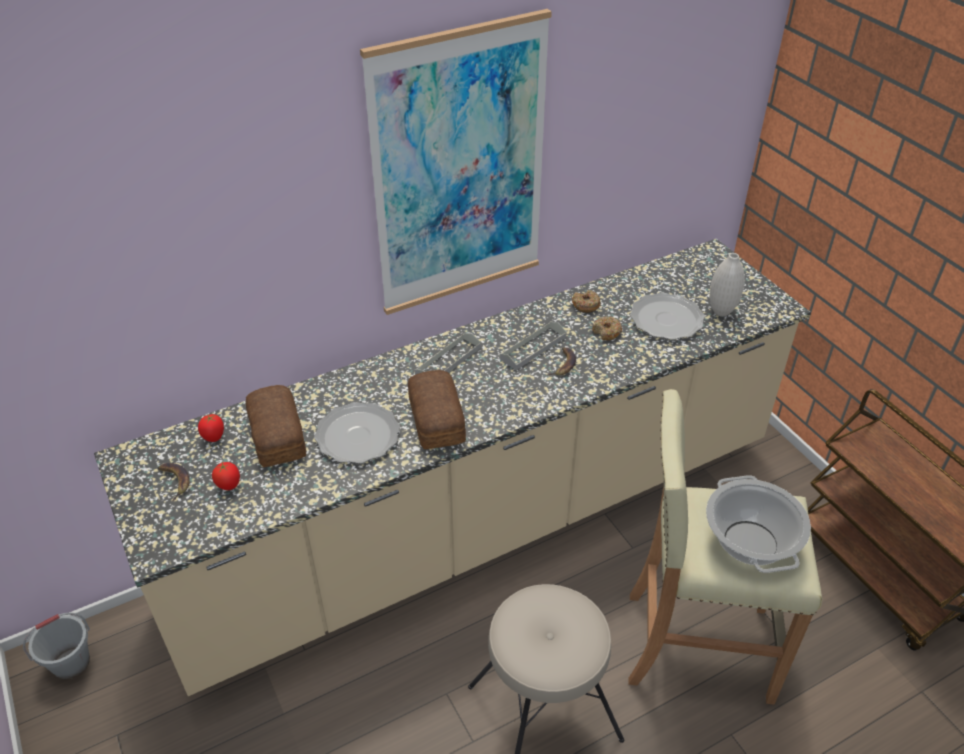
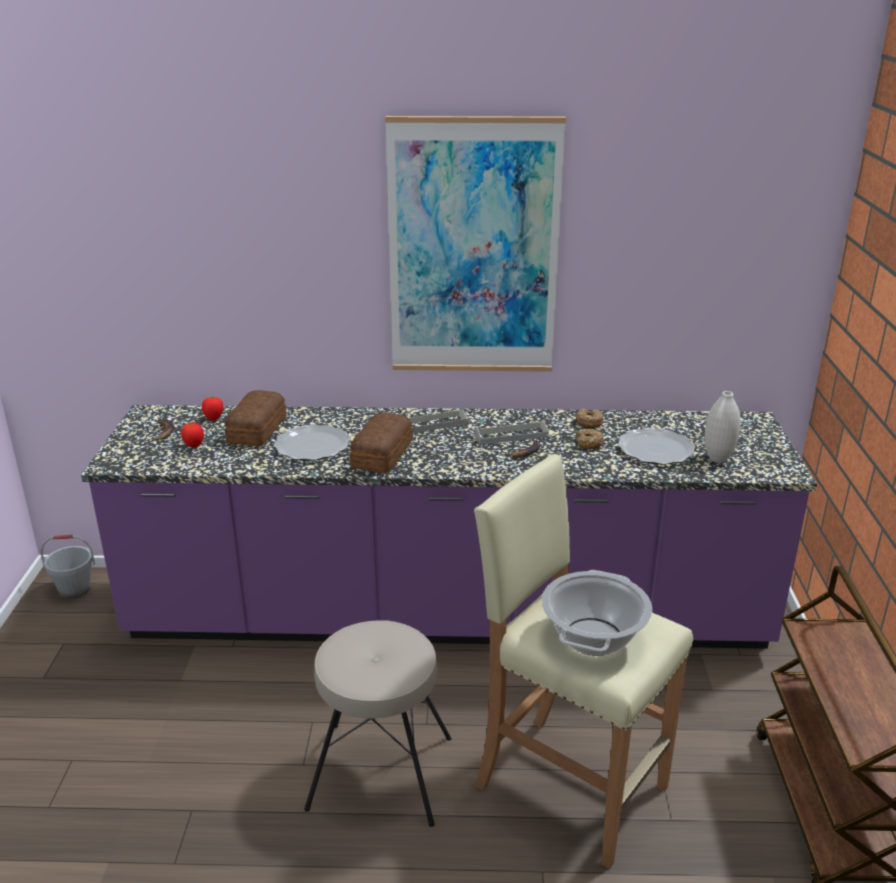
camera: 30 degrees right, 15 degrees down
beige counter [94,239,811,696] -> purple counter [81,405,817,649]

